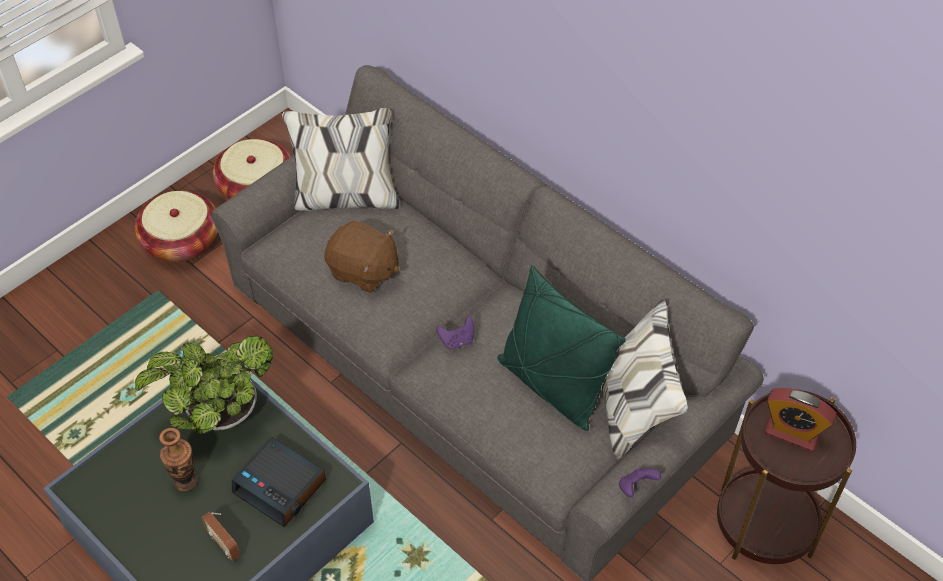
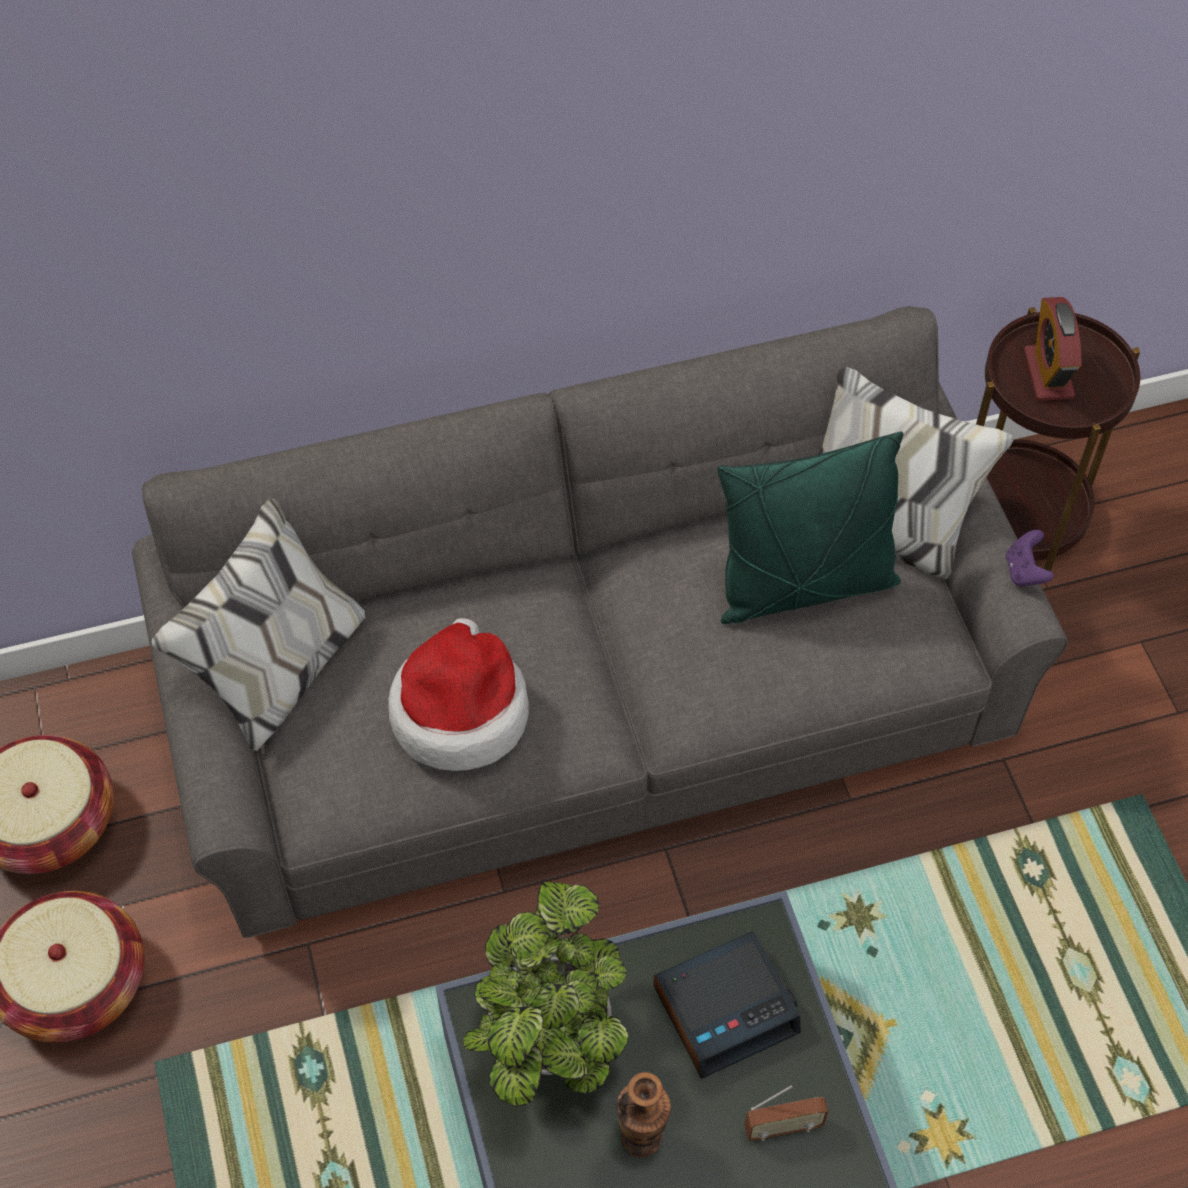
camera: 60 degrees left, 5 degrees up
brown plush toy [324,221,399,293] -> hat [389,618,529,771]
purple game controller [436,316,474,349] -> none
alarm clock [764,388,836,452] -> alarm clock turned 120 degrees clockwise [1024,297,1082,401]

